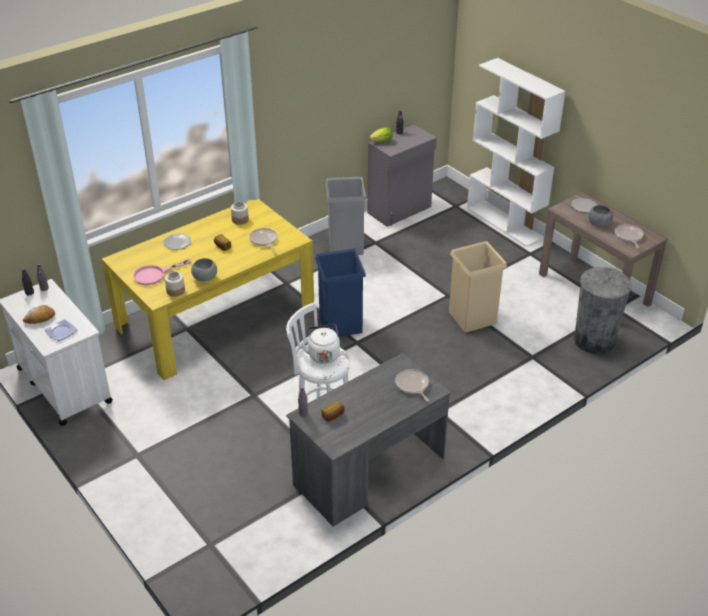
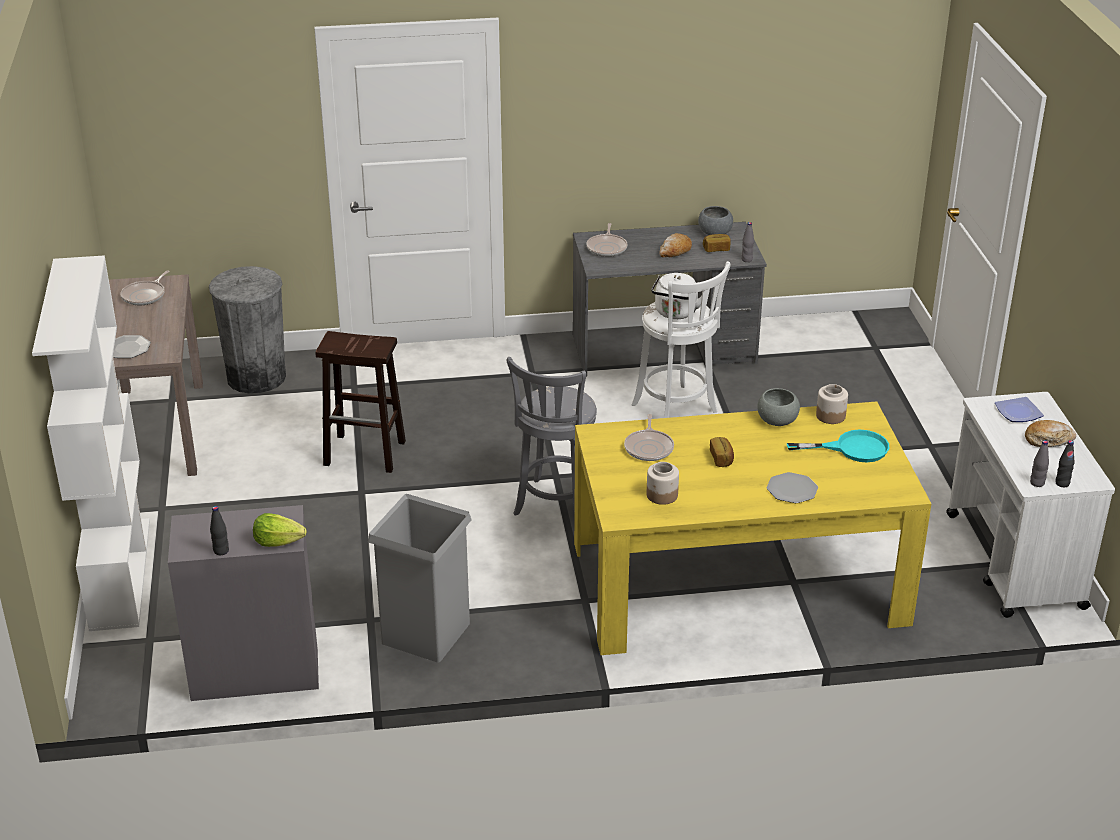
camera: 150 degrees left, 5 degrees down
pink frying pan [133,259,191,285] -> turquoise frying pan [787,430,889,462]
blue trash can [315,249,366,337] -> grey stool [507,357,597,516]
beige trash can [449,241,507,332] -> brown stool [316,331,406,473]
grey bowl [588,205,613,227] -> grey bowl moved to [698,206,733,235]
none -> bread [659,233,692,257]

